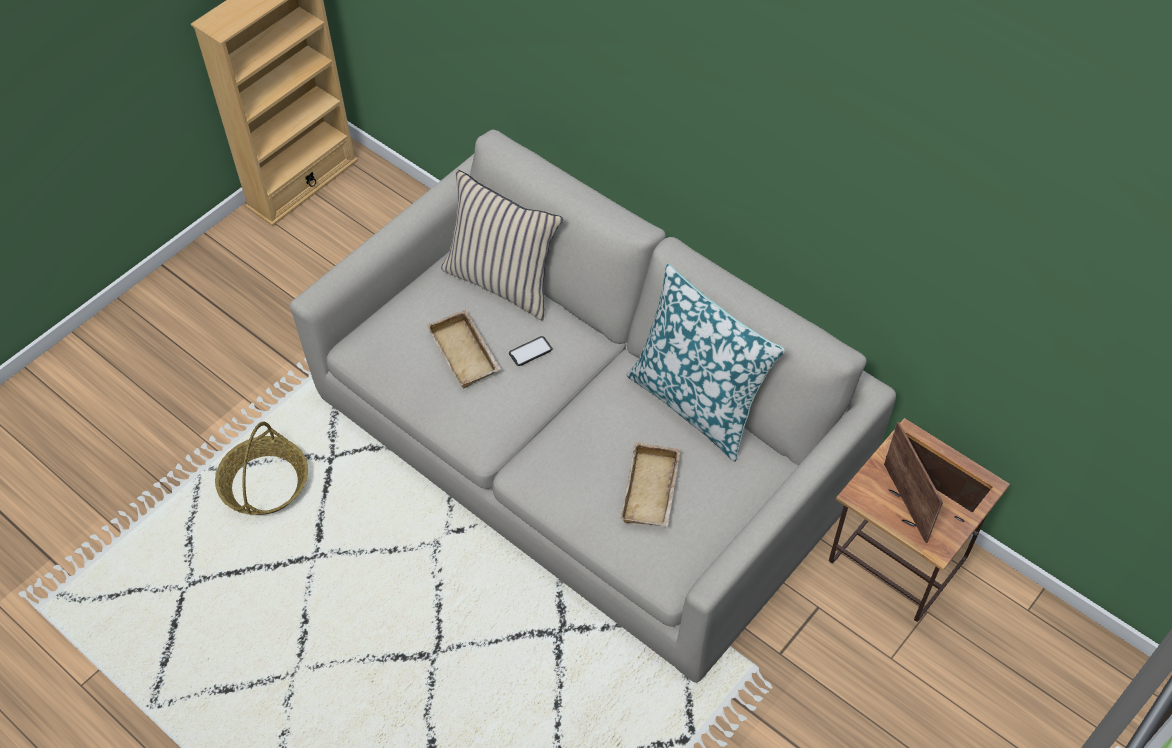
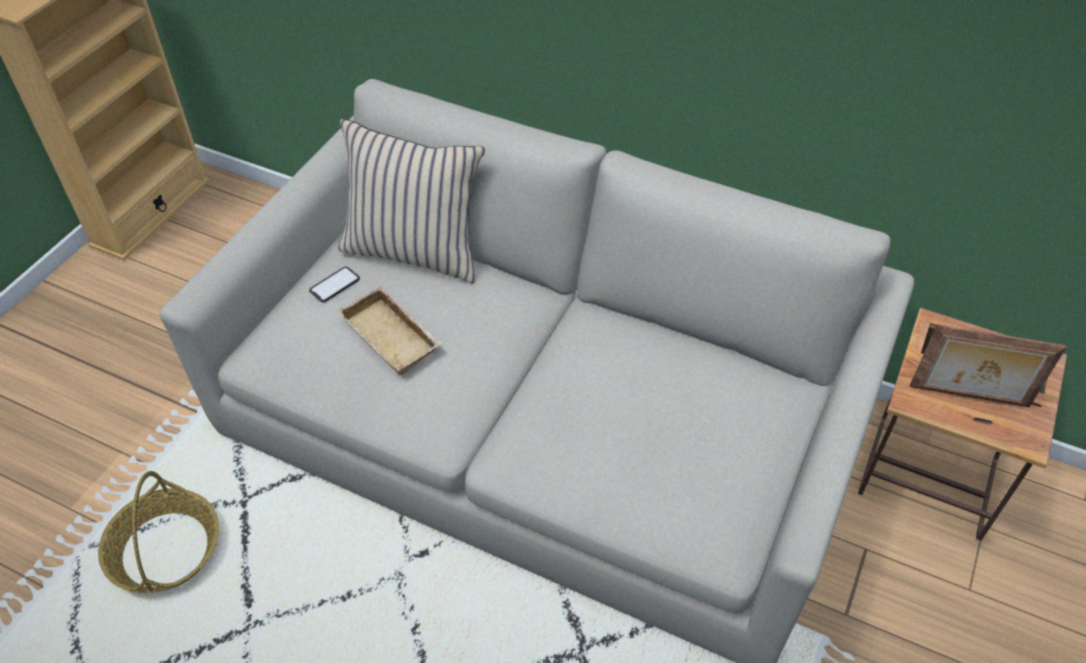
camera: 15 degrees left, 5 degrees down
phone [509,336,552,366] -> phone moved to [309,267,360,302]
beige tray [620,442,681,527] -> none
pillow [627,264,785,462] -> none
picture frame [884,422,943,543] -> picture frame turned 135 degrees clockwise [910,324,1067,407]

